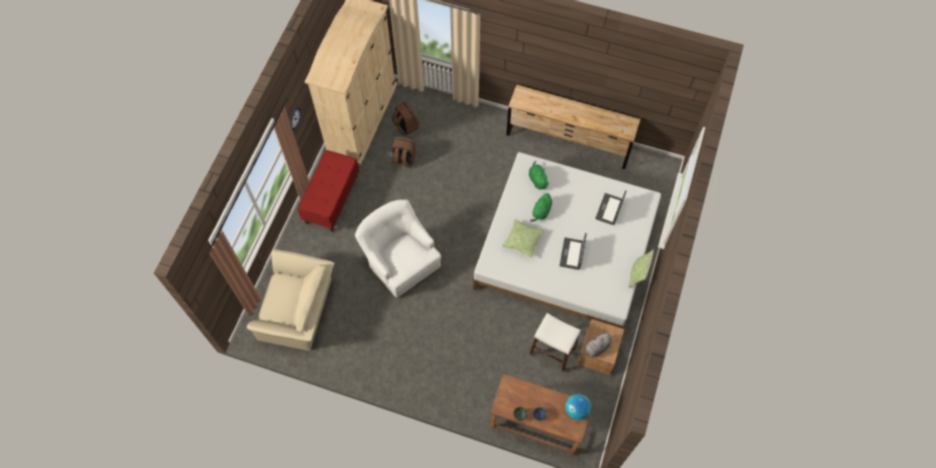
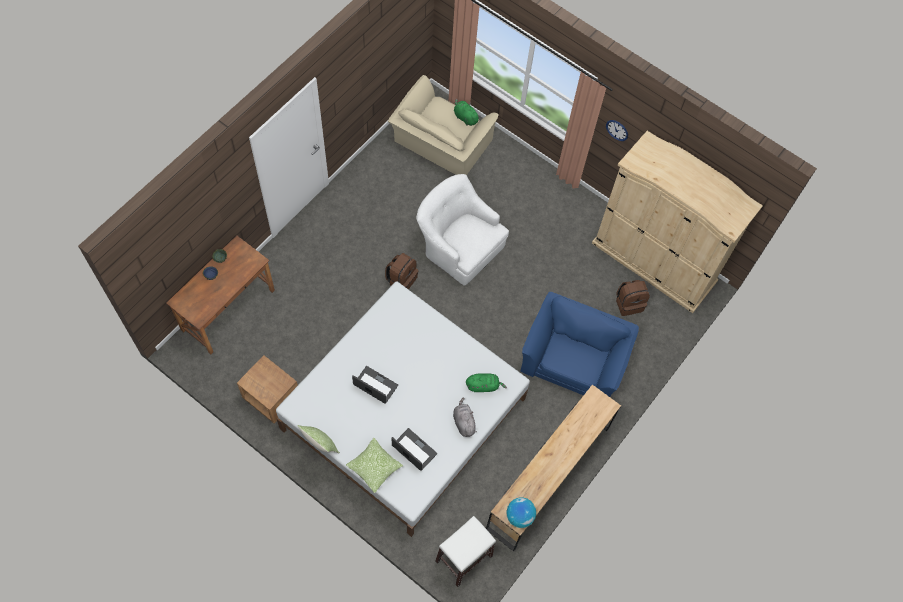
camera: 105 degrees right, 0 degrees up
red bench [298,150,359,232] -> none
white armchair [355,199,441,298] -> white armchair turned 120 degrees counterclockwise [416,174,509,286]
brown backpack [391,137,416,168] -> brown backpack moved to [385,253,418,289]
pillow [502,219,544,258] -> pillow moved to [346,438,403,493]
green plush toy [530,193,552,222] -> green plush toy moved to [454,99,481,126]
white stool [530,313,581,372] -> white stool moved to [435,516,496,587]
globe [565,394,591,420] -> globe moved to [506,497,536,528]
grey plush toy [579,331,611,357] -> grey plush toy moved to [453,397,477,437]
none -> blue armchair [520,292,639,397]

